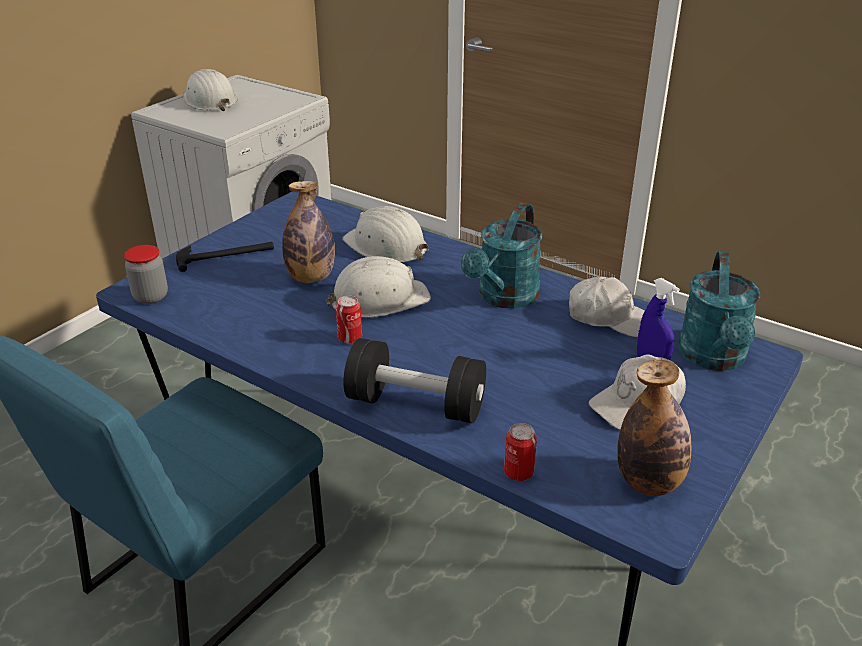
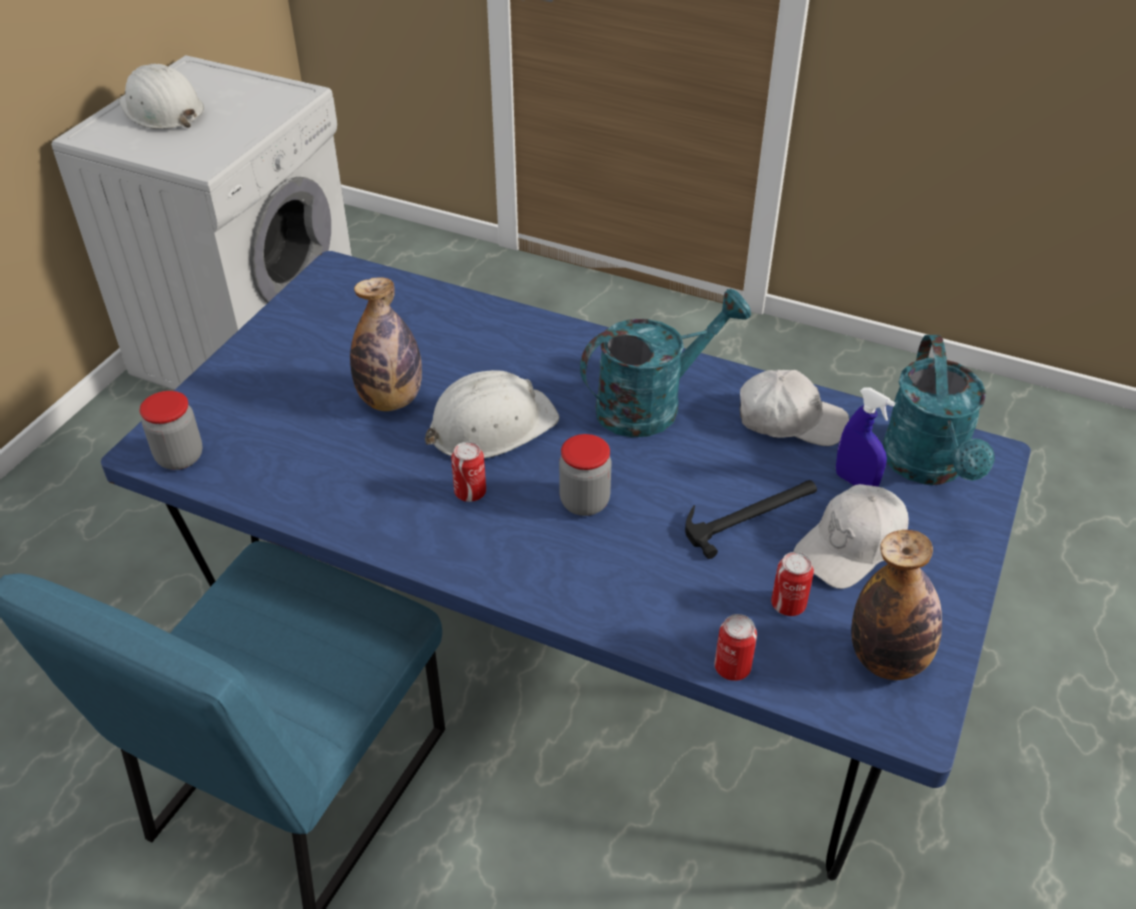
camera: 10 degrees left, 10 degrees up
hammer [176,242,274,272] -> hammer moved to [685,480,817,559]
white hard hat [342,206,429,263] -> none
black dumbbell [343,338,486,423] -> none
turquoise watering can [461,203,542,309] -> turquoise watering can turned 135 degrees counterclockwise [580,289,751,437]
none -> jar [559,434,611,516]
none -> can [771,552,814,616]

